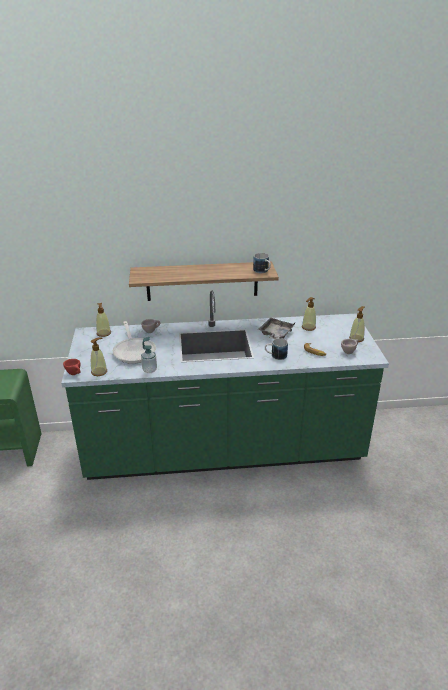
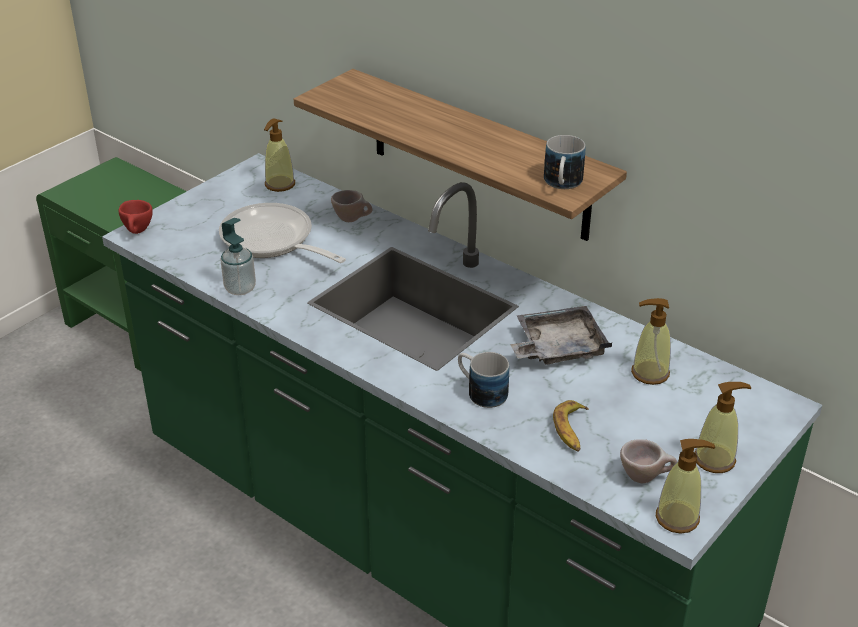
camera: 45 degrees right, 5 degrees up
soap dispenser [91,337,107,376] -> soap dispenser moved to [656,439,715,533]
frying pan [113,321,156,364] -> frying pan turned 105 degrees clockwise [219,203,346,263]

